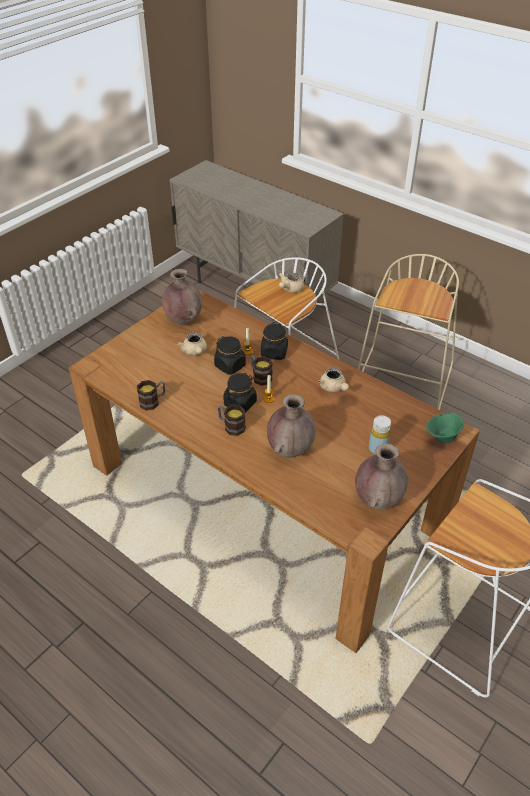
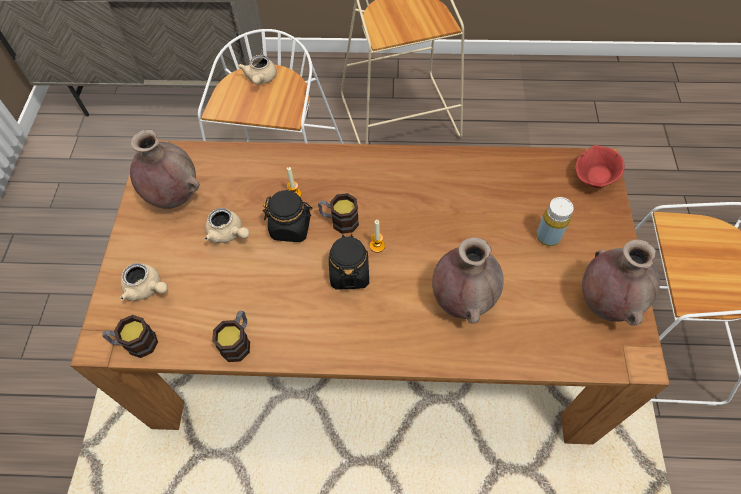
camera: 35 degrees left, 15 degrees up
mug [218,405,246,436] -> mug moved to [102,315,158,358]
black jar [261,322,288,360] -> none
beige teapot [318,368,349,392] -> beige teapot moved to [120,263,168,301]
green bowl [426,412,464,443] -> red bowl [576,145,625,188]

